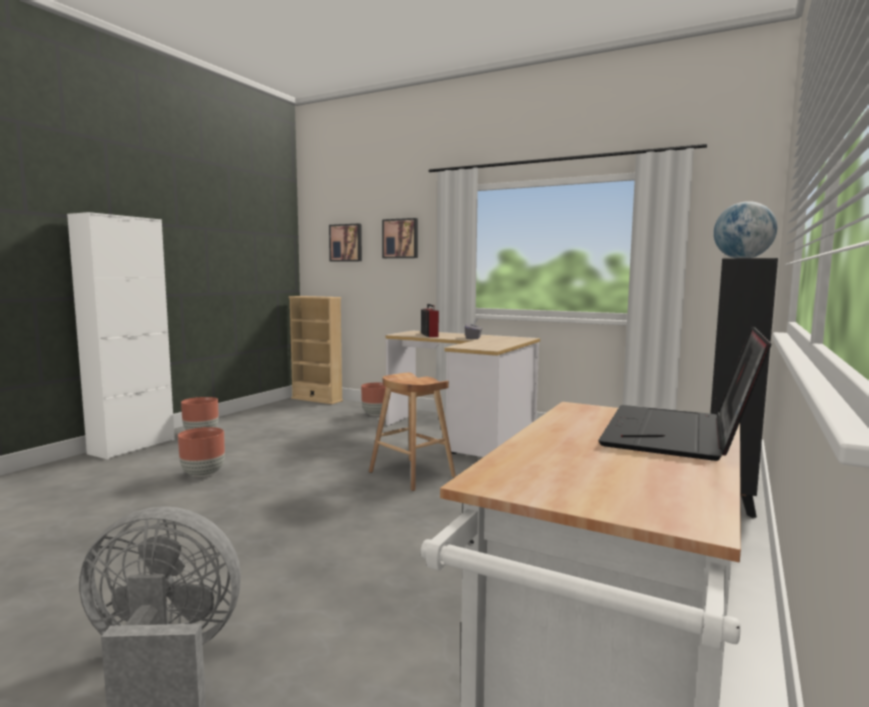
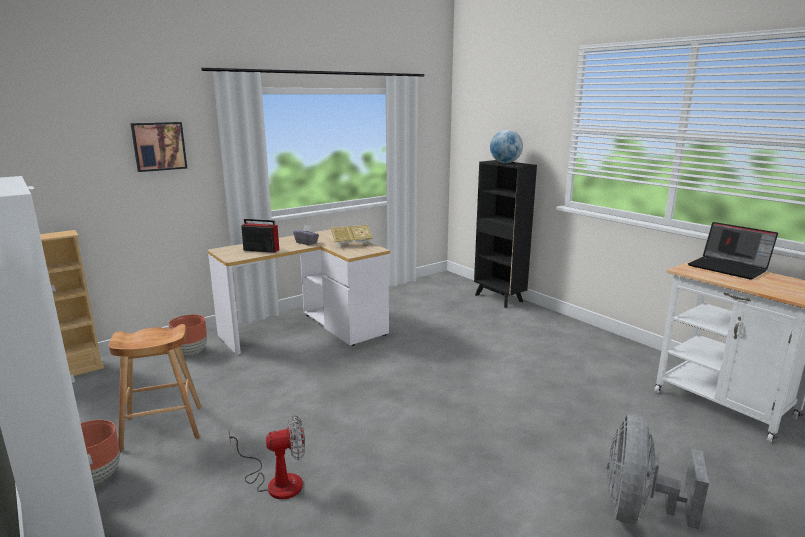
camera: 65 degrees left, 10 degrees up
brown planter [178,427,225,477] -> fan [229,415,305,499]
picture [329,224,362,262] -> none
brown stool [369,373,456,491] -> brown stool moved to [109,324,201,452]
none -> book [330,225,373,247]

